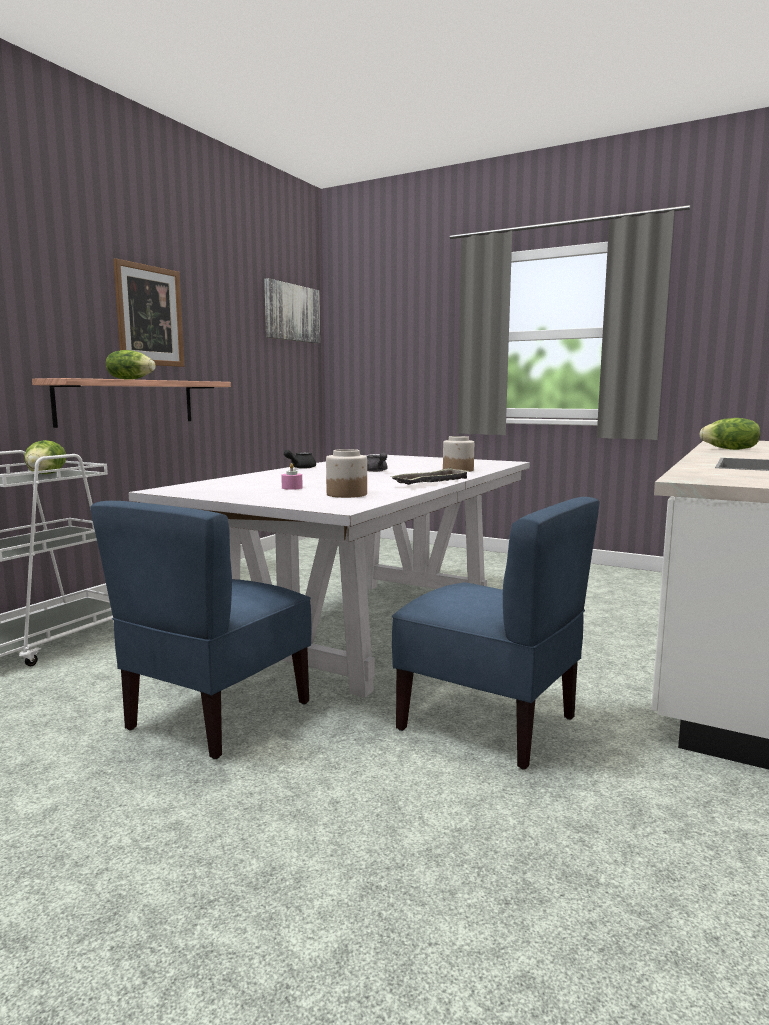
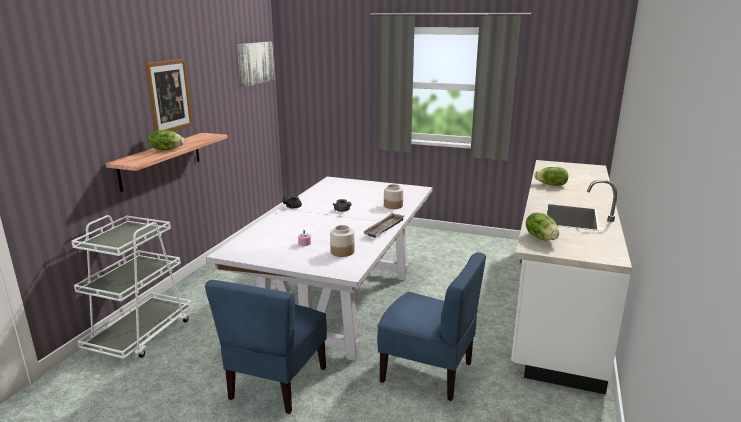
camera: 10 degrees left, 10 degrees up
lettuce [25,440,66,474] -> lettuce moved to [526,212,559,240]

